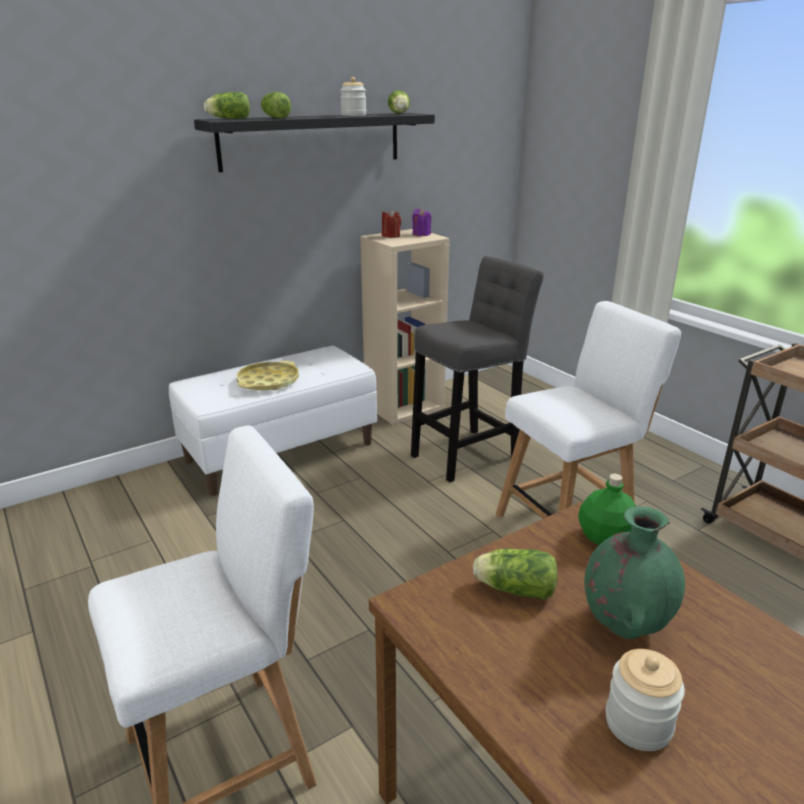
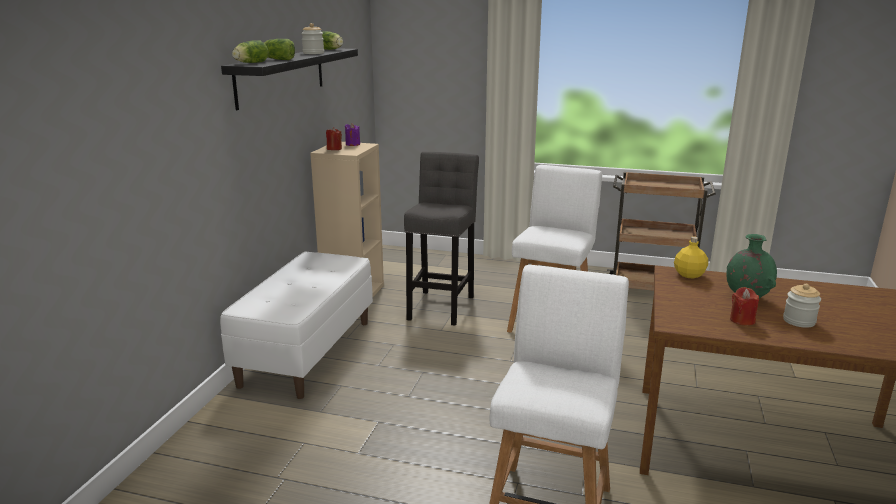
camera: 40 degrees left, 5 degrees down
yellow tray [236,361,299,390] -> none
lettuce [473,549,558,600] -> none
green bottle [578,474,636,545] -> yellow bottle [674,236,708,279]
none -> red candle [730,287,759,325]

